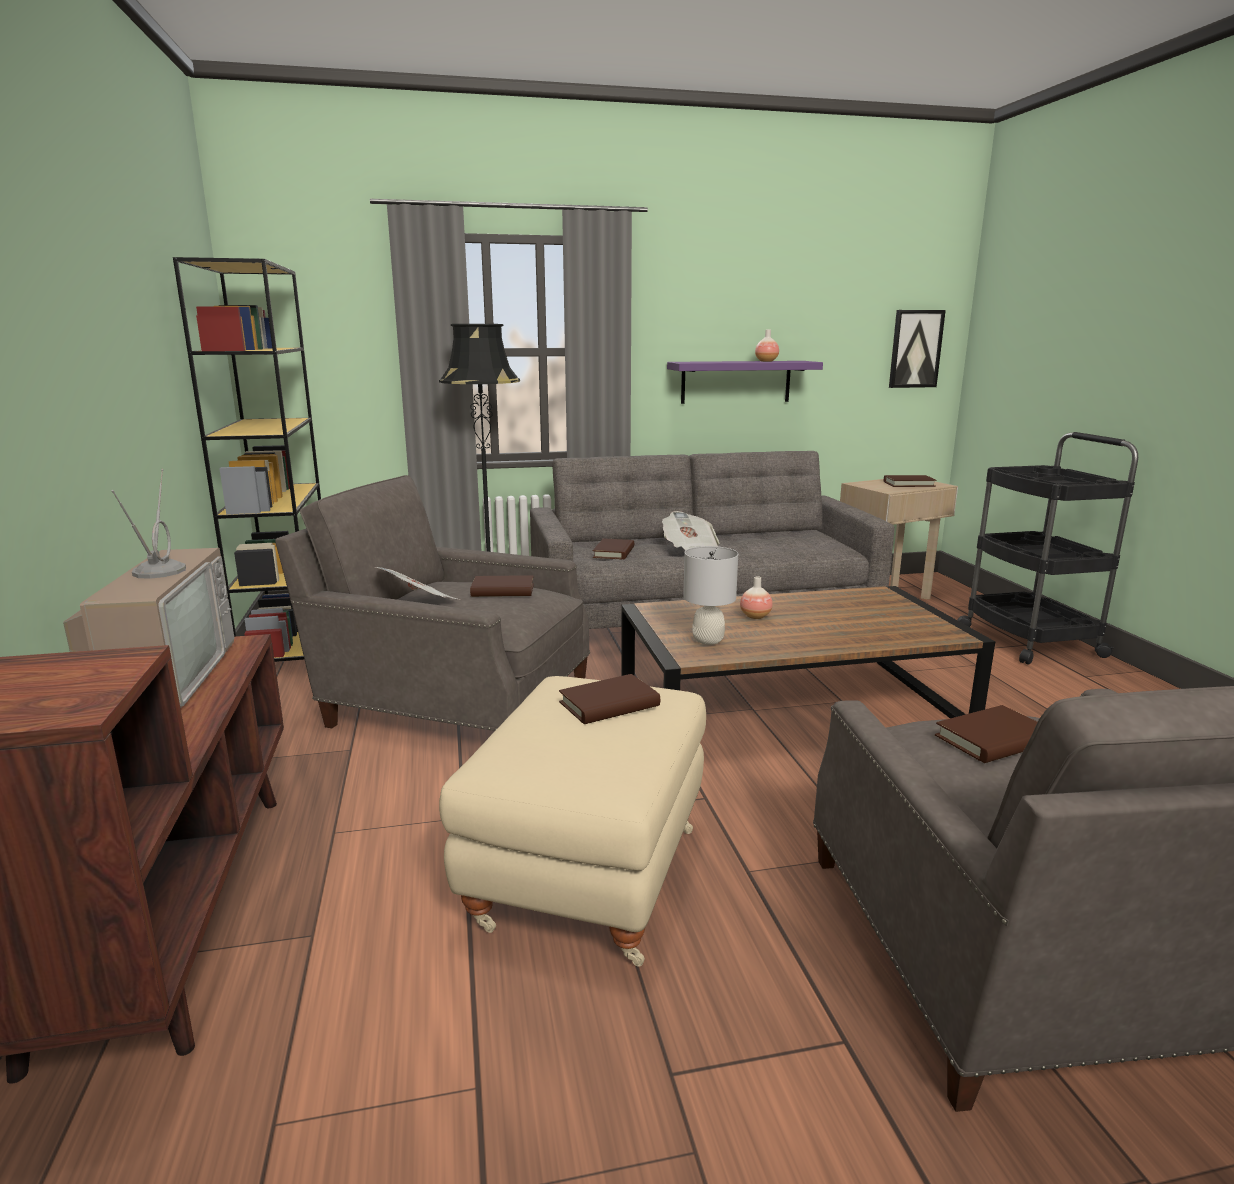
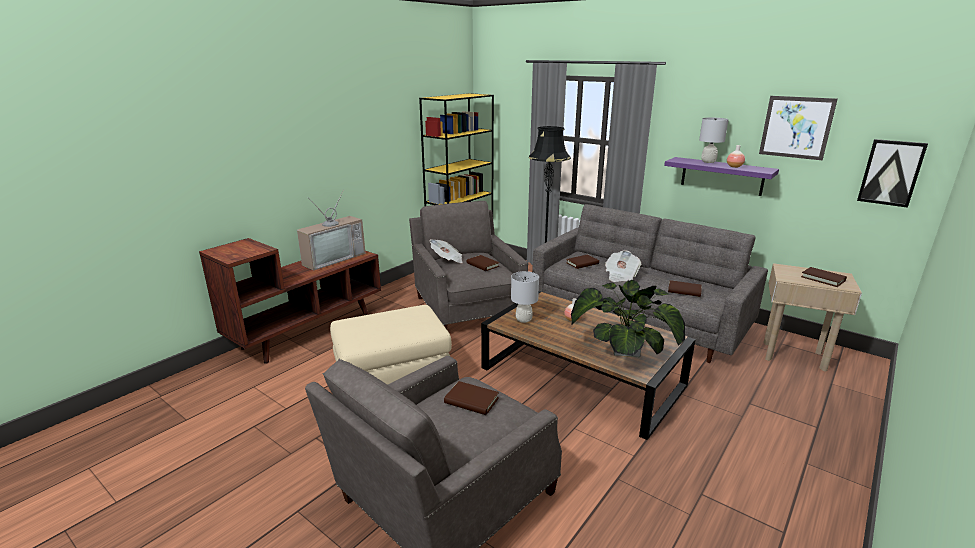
camera: 50 degrees right, 5 degrees up
brown book [559,674,660,724] -> brown book moved to [668,280,702,297]
black cart [958,432,1138,665] -> none
none -> potted plant [571,280,685,357]
none -> grey table lamp [699,118,729,163]
none -> picture [759,96,838,160]

